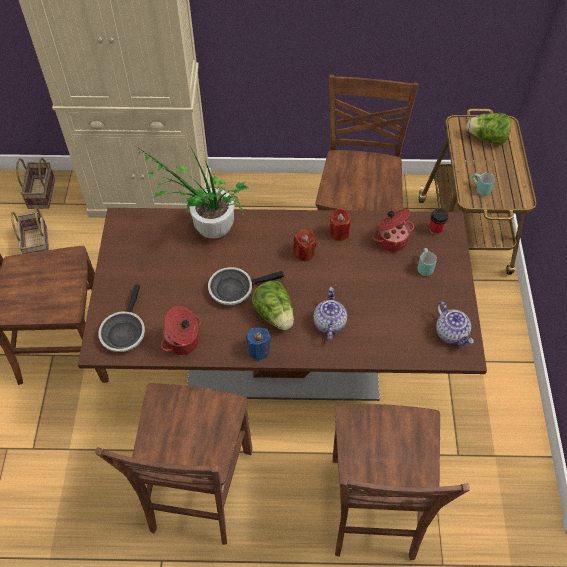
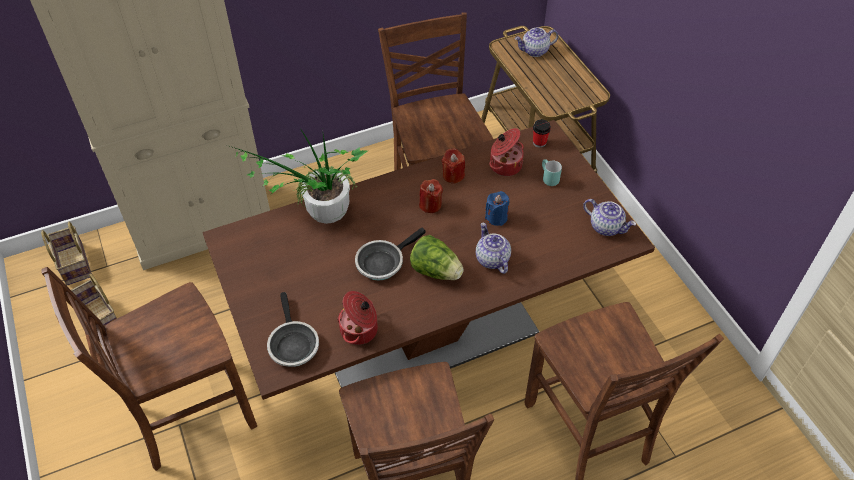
camera: 25 degrees left, 5 degrees down
blue candle [246,327,271,361] -> blue candle moved to [485,191,509,226]
lettuce [467,113,511,145] -> teapot [515,28,558,57]
turquoise mug [472,173,495,196] -> none

